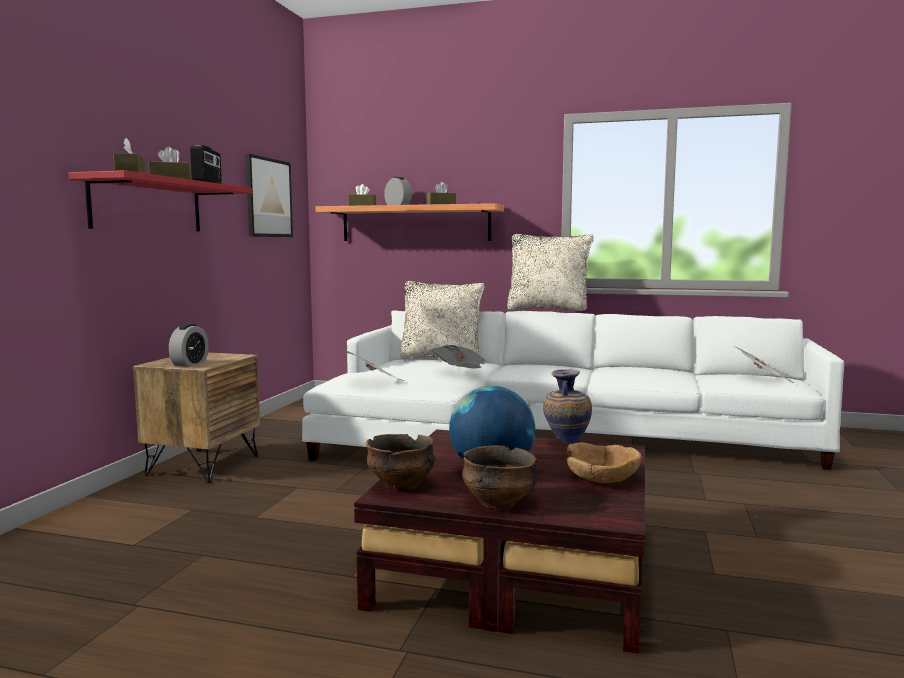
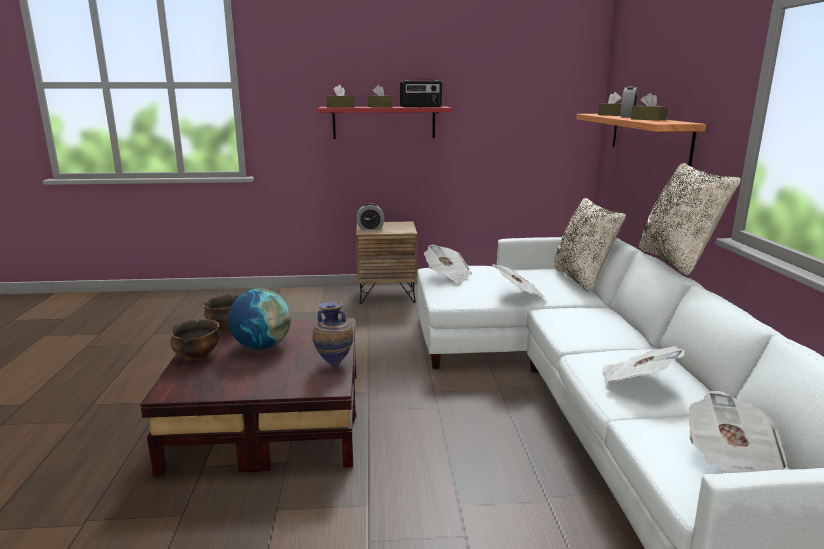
camera: 70 degrees right, 10 degrees up
picture [246,154,293,237] -> none
brown bowl [567,442,641,483] -> none
none -> newspaper [602,346,685,382]

